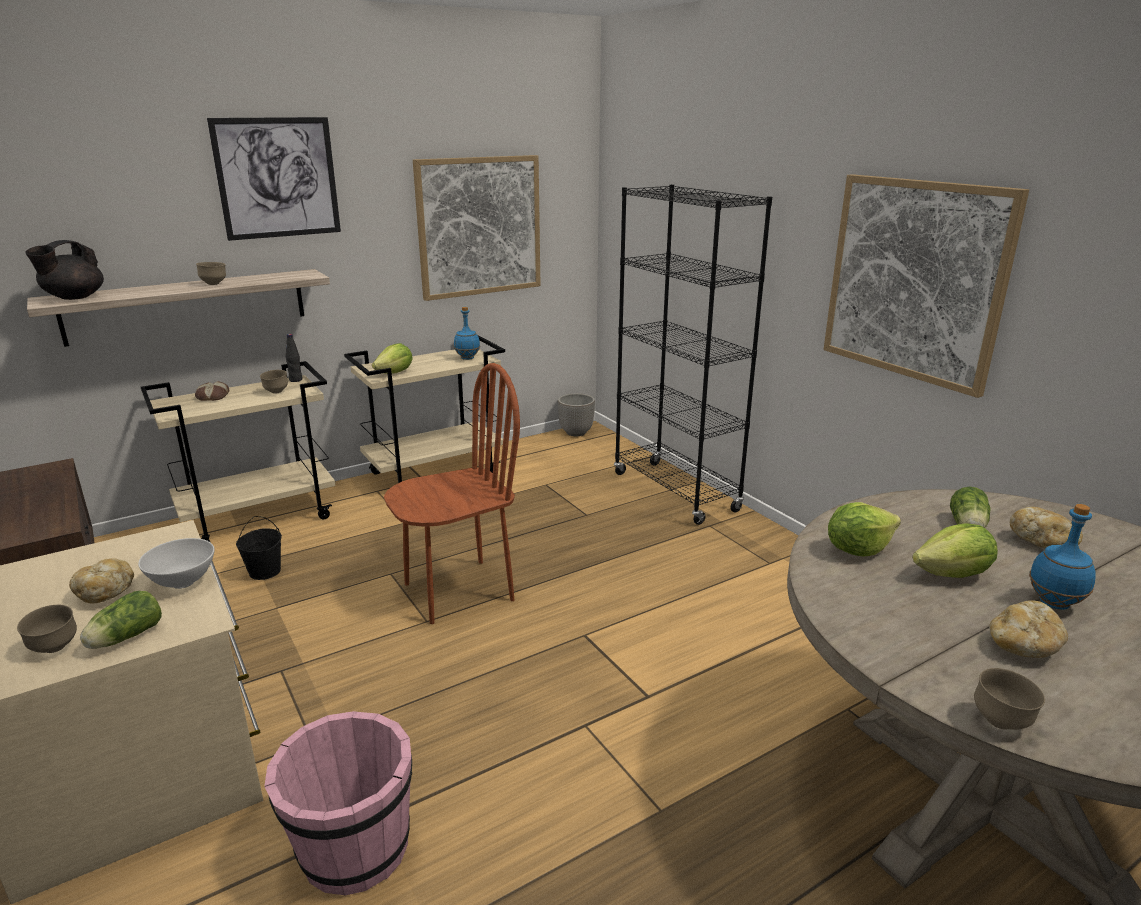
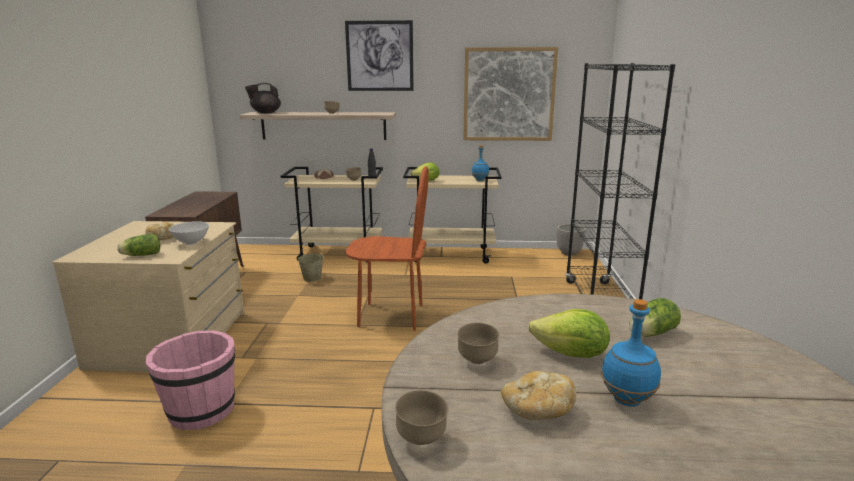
camera: 35 degrees right, 5 degrees down
brown bowl [17,605,77,653] -> brown bowl moved to [457,323,499,364]
black bucket [236,516,282,580] -> beige bucket [298,243,324,282]
picture [823,174,1029,398] -> none
lettuce [828,502,901,557] -> none
bread [1010,507,1083,548] -> none

